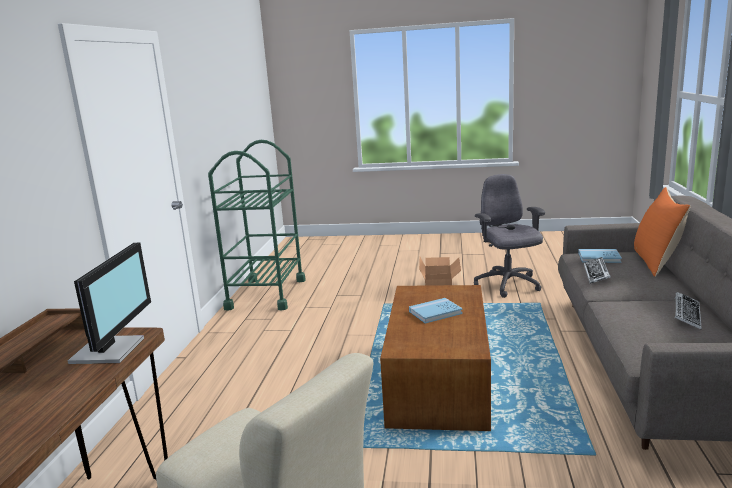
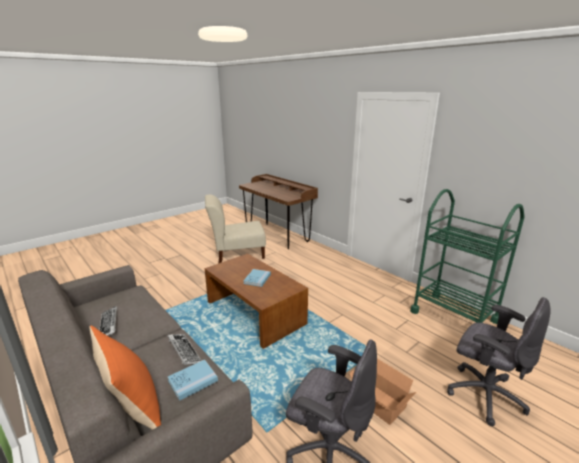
camera: 130 degrees right, 5 degrees up
monitor [67,243,151,364] -> none
none -> grey office chair [447,297,551,426]

